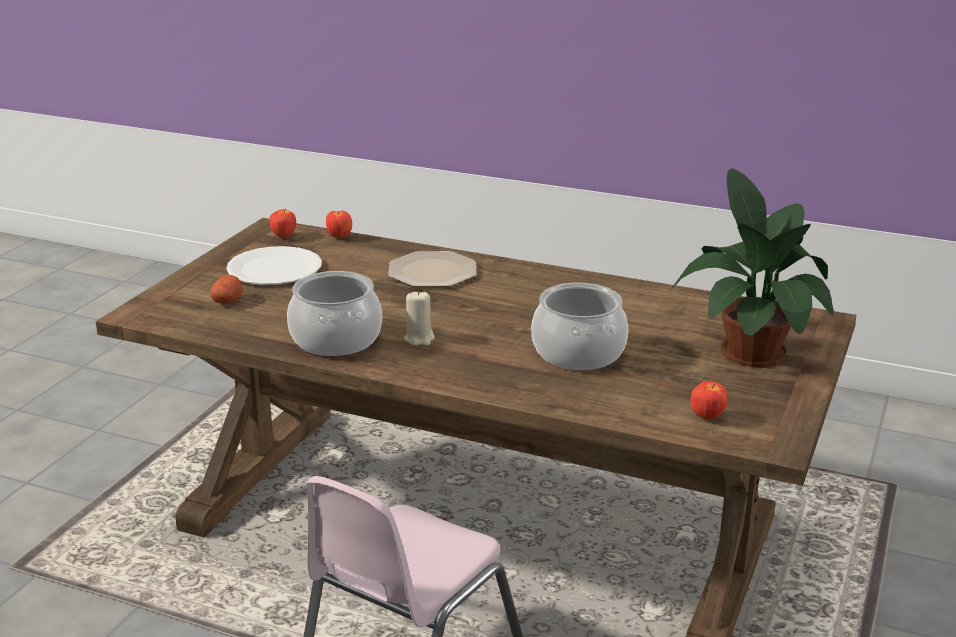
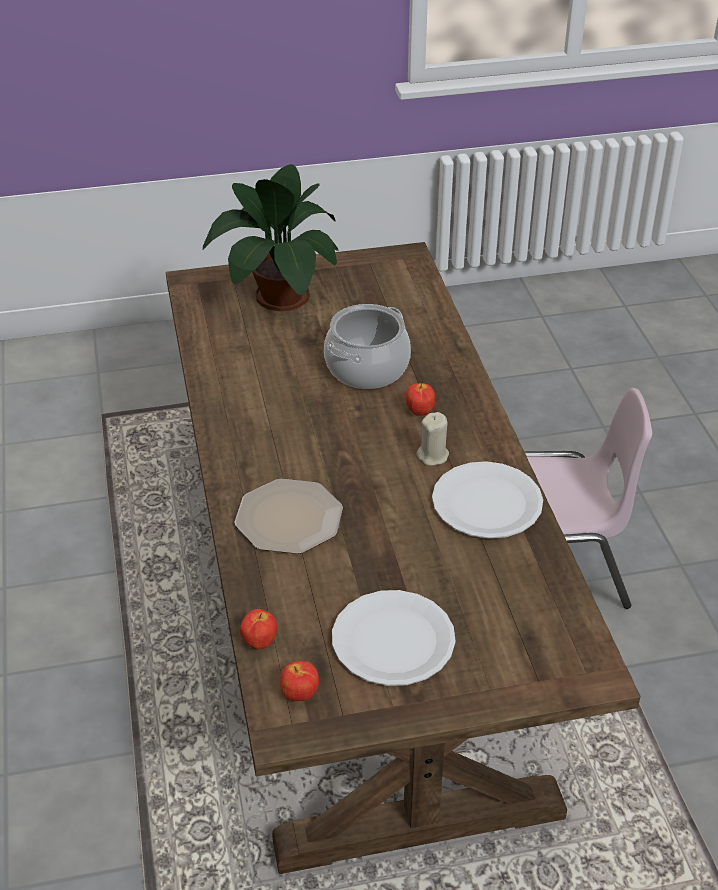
camera: 125 degrees left, 15 degrees up
potato [210,275,242,304] -> none
cooking pot [287,271,382,356] -> white plate [432,461,543,539]
apple [690,381,728,420] -> apple moved to [406,383,435,416]

